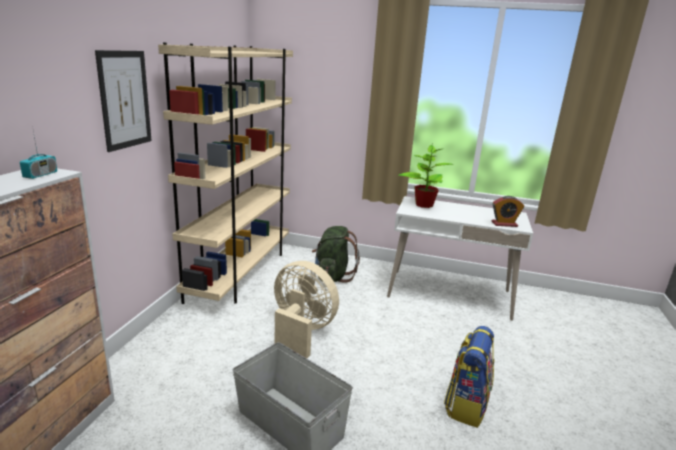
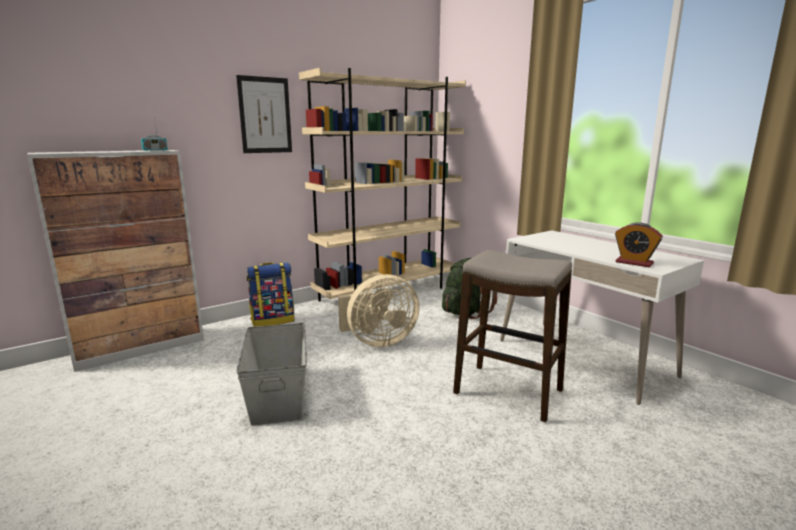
camera: 40 degrees right, 5 degrees down
beige fan [274,261,339,358] -> beige fan turned 90 degrees clockwise [338,274,419,347]
potted plant [399,143,454,208] -> none
backpack [444,326,495,428] -> backpack moved to [247,262,294,327]
none -> stool [453,250,572,422]

